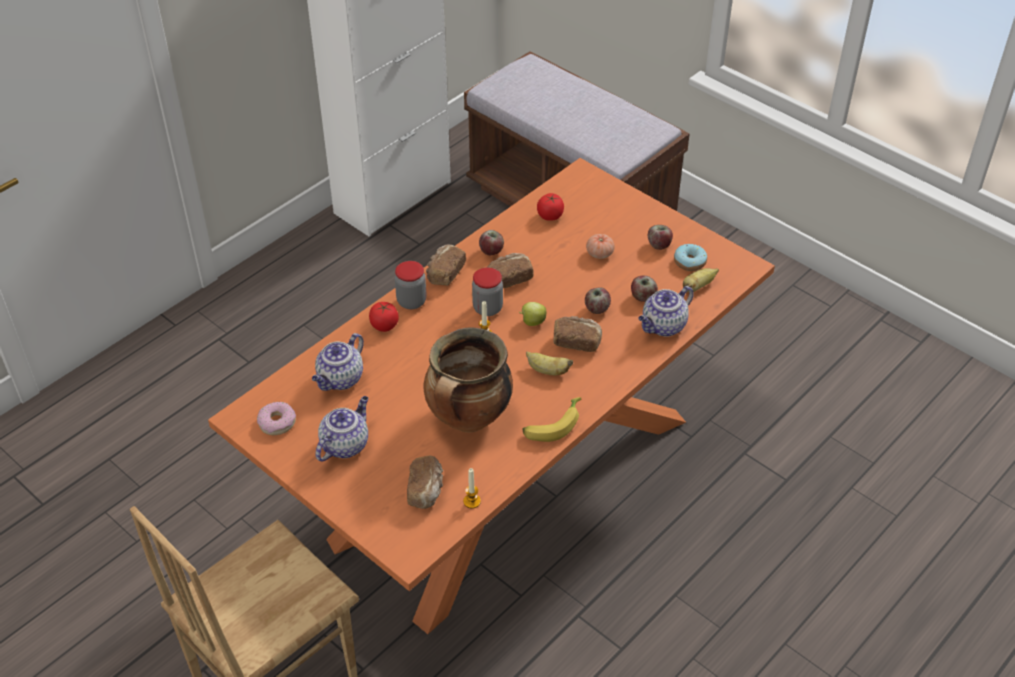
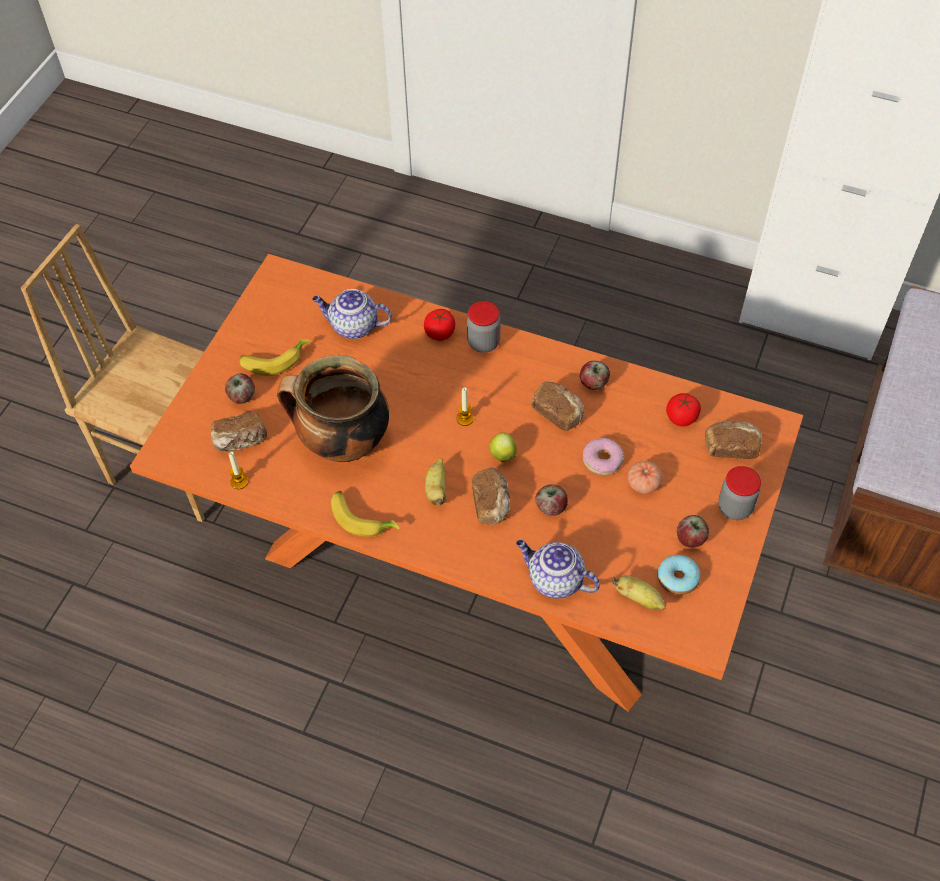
camera: 70 degrees right, 10 degrees up
donut [257,402,296,435] -> donut moved to [583,438,624,475]
teapot [315,396,368,461] -> banana [240,339,311,376]
bread [426,244,466,285] -> bread moved to [705,420,762,459]
jar [472,267,503,316] -> jar moved to [718,466,761,520]
apple [631,276,658,302] -> apple moved to [225,374,255,404]

